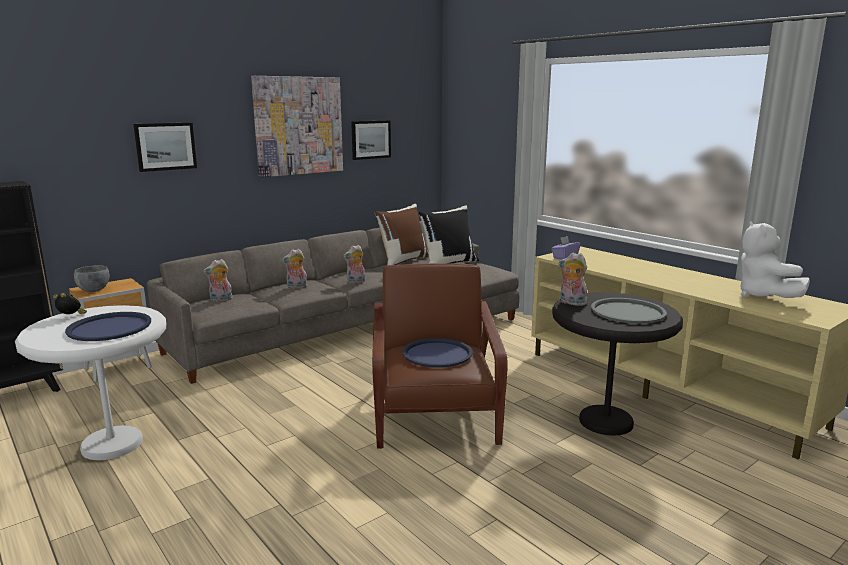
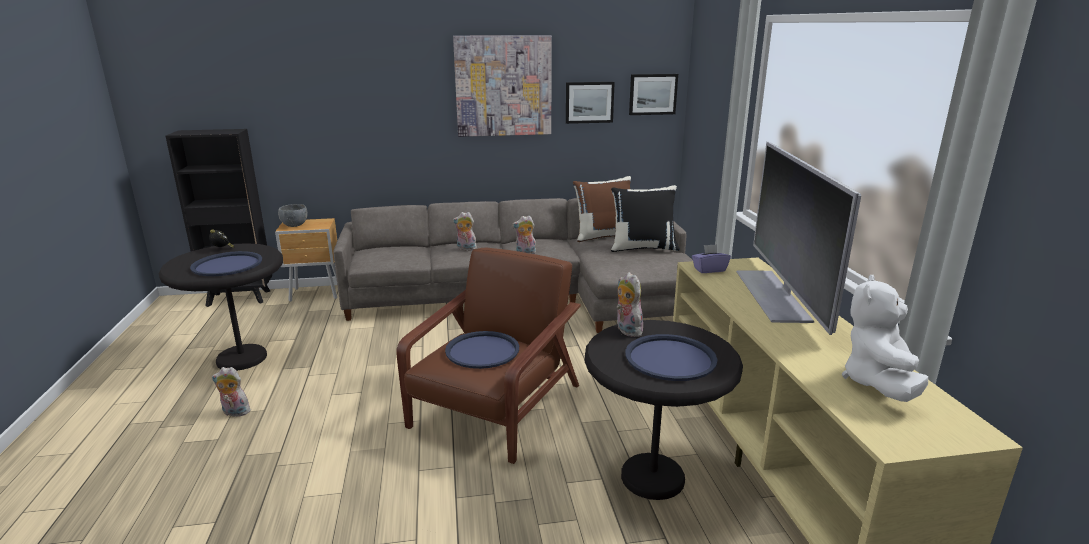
camera: 30 degrees right, 5 degrees up
white side table [15,305,166,460] -> black side table [158,243,283,371]
picture [133,123,197,172] -> picture moved to [629,74,678,115]
plush toy [203,259,232,302] -> plush toy moved to [212,367,251,417]
grey tray [591,298,667,324] -> blue tray [625,334,717,381]
none -> television [736,142,861,335]

